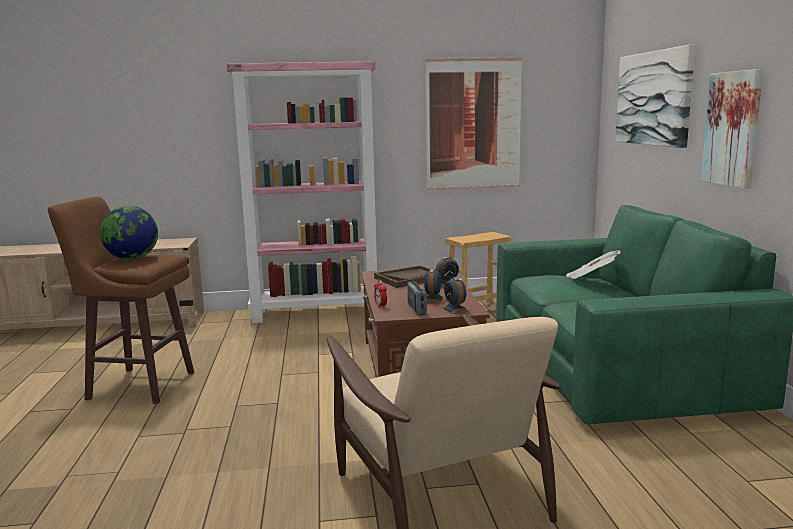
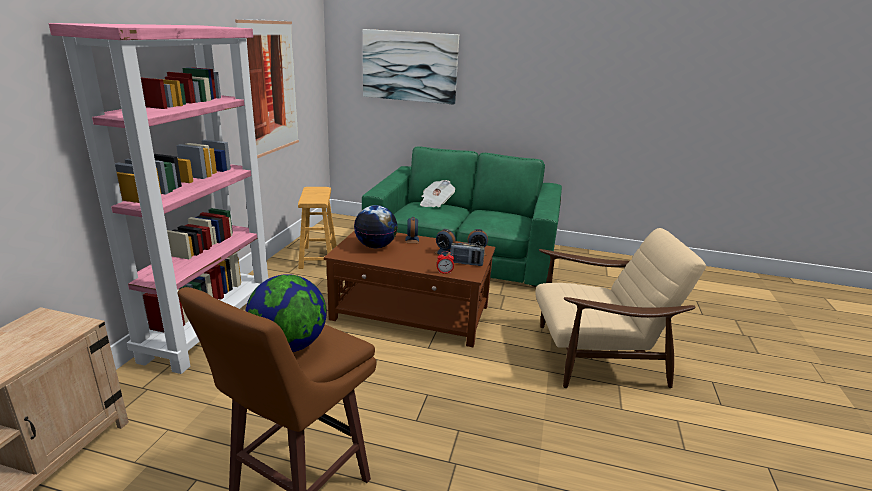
camera: 70 degrees left, 10 degrees up
brown tray [374,265,431,288] -> globe [354,205,398,248]
picture [701,69,763,189] -> none

